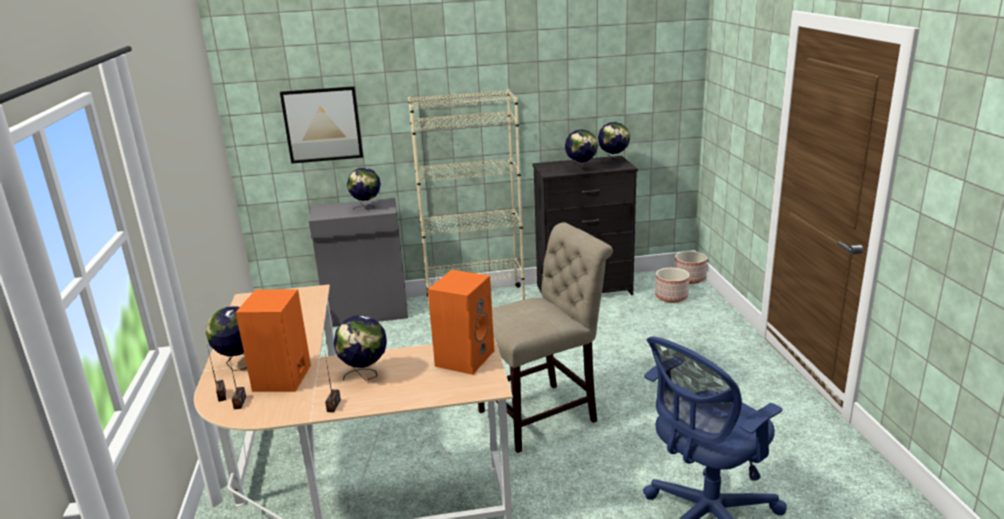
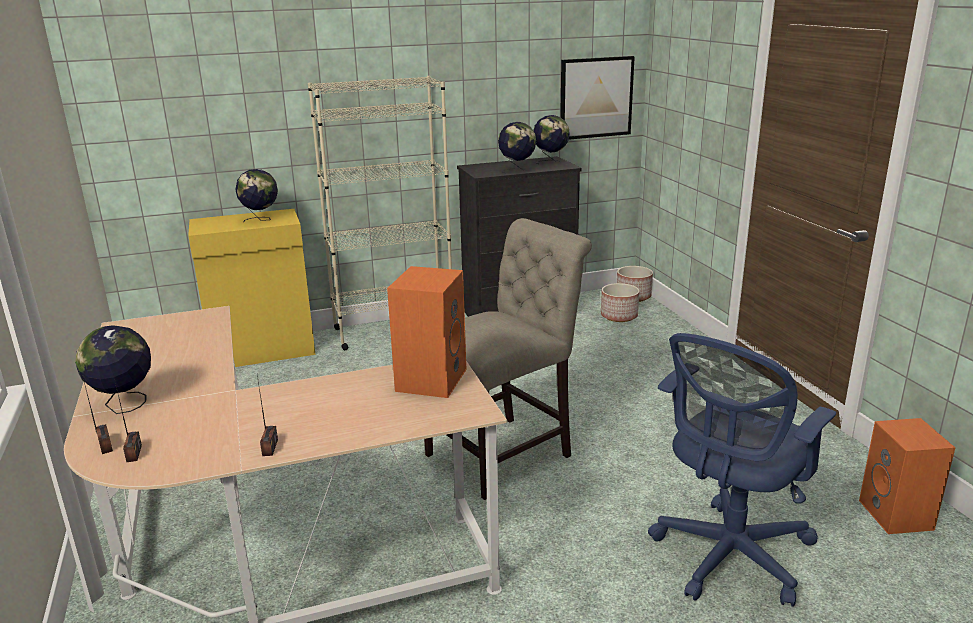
camera: 10 degrees left, 0 degrees up
orange speaker [236,289,311,392] -> orange speaker moved to [859,418,955,534]
picture [280,86,363,164] -> picture moved to [560,56,635,140]
grey cabinet [309,198,408,327] -> yellow cabinet [188,209,316,367]
globe [334,315,387,381] -> none

